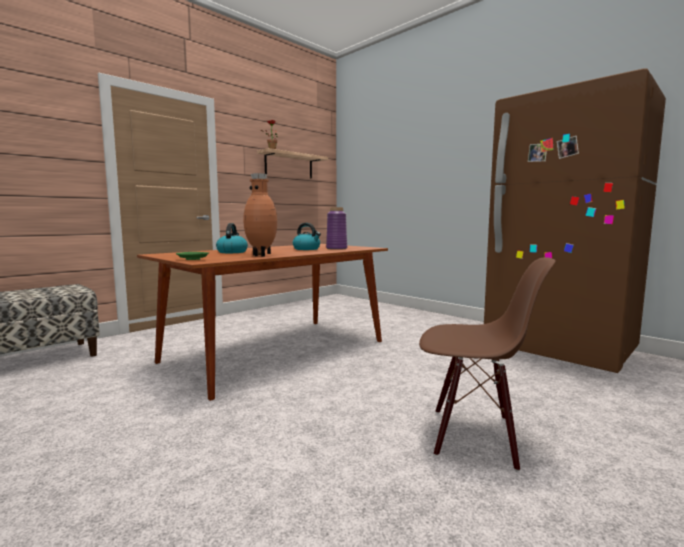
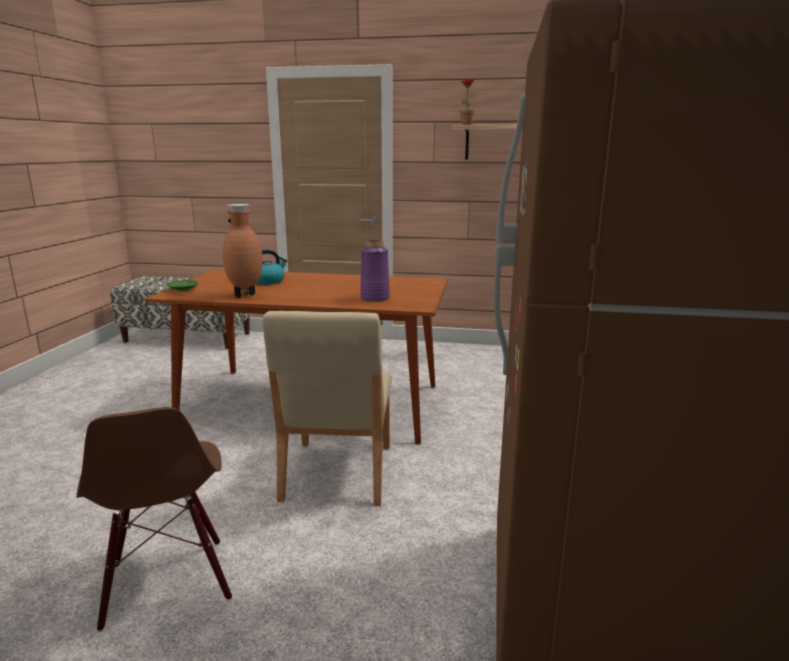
camera: 55 degrees right, 10 degrees up
kettle [293,223,321,250] -> none
none -> beige chair [262,311,392,506]

